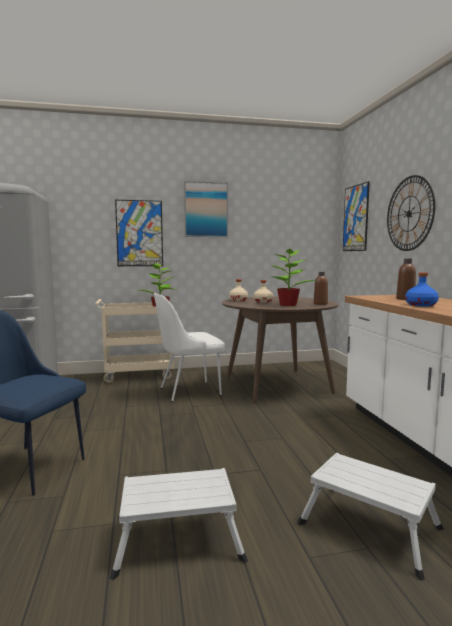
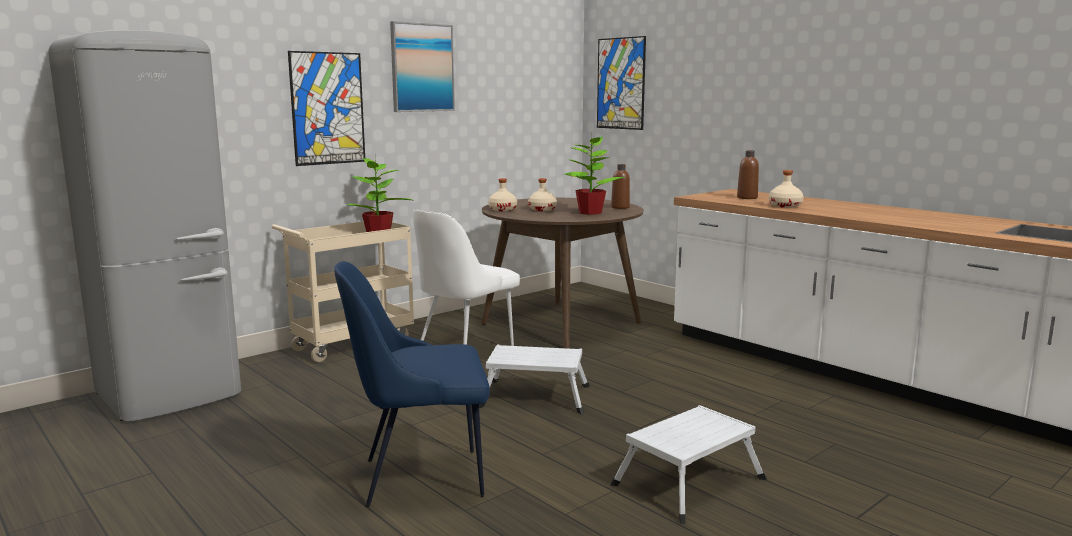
camera: 30 degrees left, 5 degrees up
white step ladder [297,452,444,580] -> white step ladder moved to [479,345,590,415]
wall clock [387,175,435,251] -> none
blue bottle [405,272,439,306] -> beige bottle [769,170,804,208]

